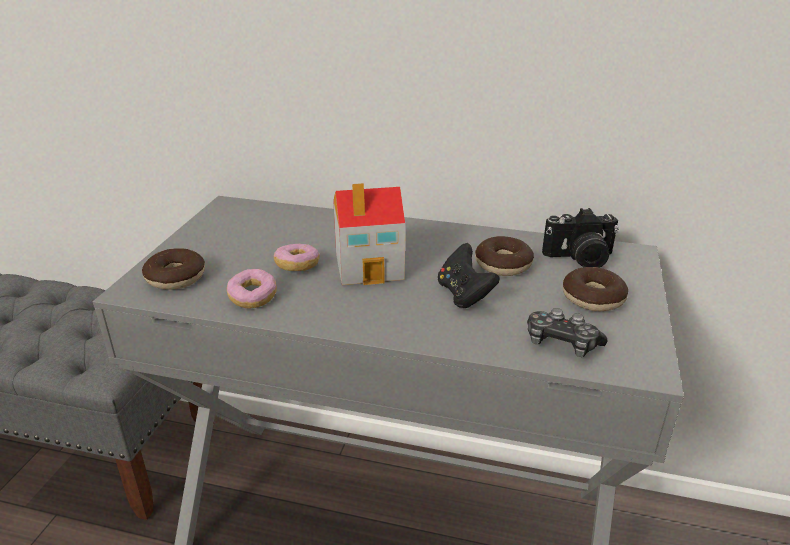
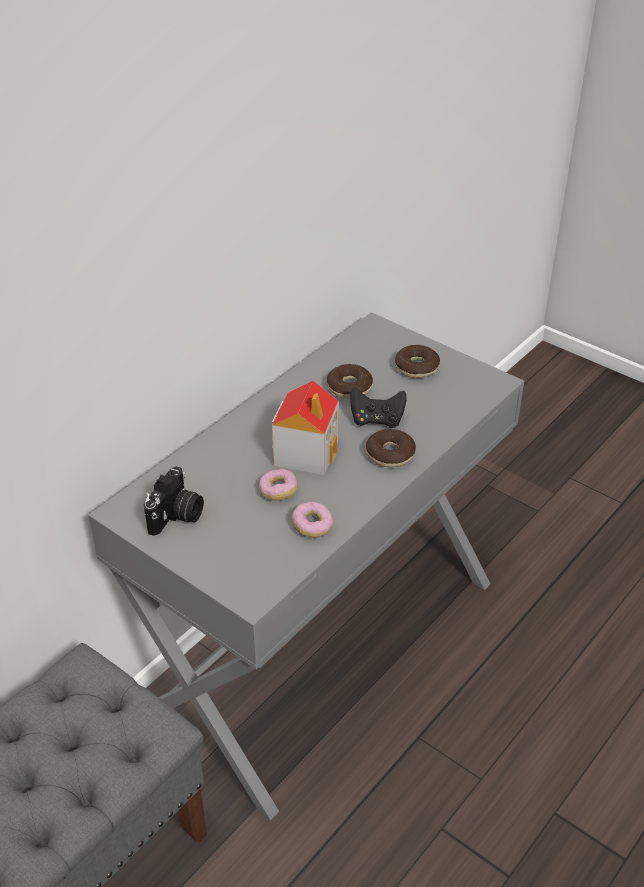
camera: 65 degrees left, 10 degrees up
donut [142,248,205,290] -> donut moved to [366,429,416,468]
game controller [527,308,608,357] -> none
camera [542,208,619,268] -> camera moved to [144,467,204,536]

